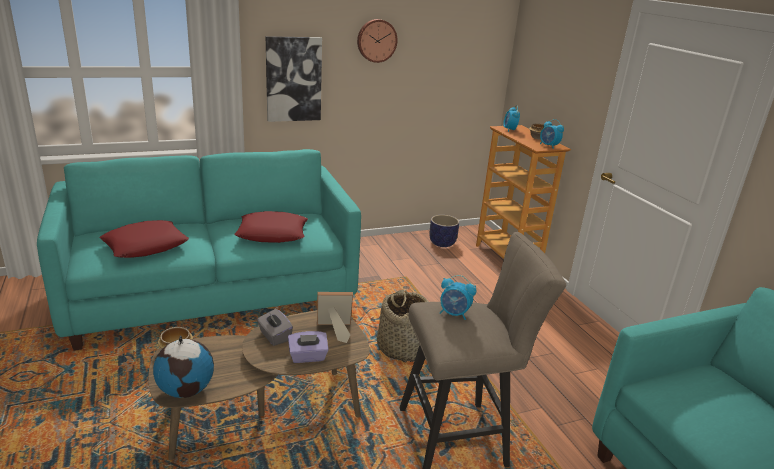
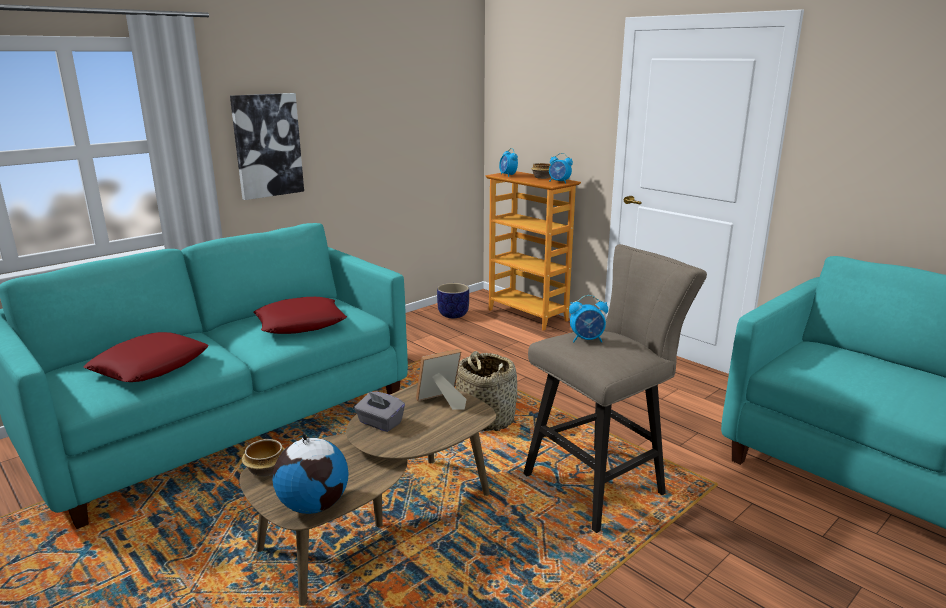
camera: 20 degrees left, 5 degrees down
purple tissue box [288,331,329,363] -> none
wall clock [357,19,398,63] -> none

